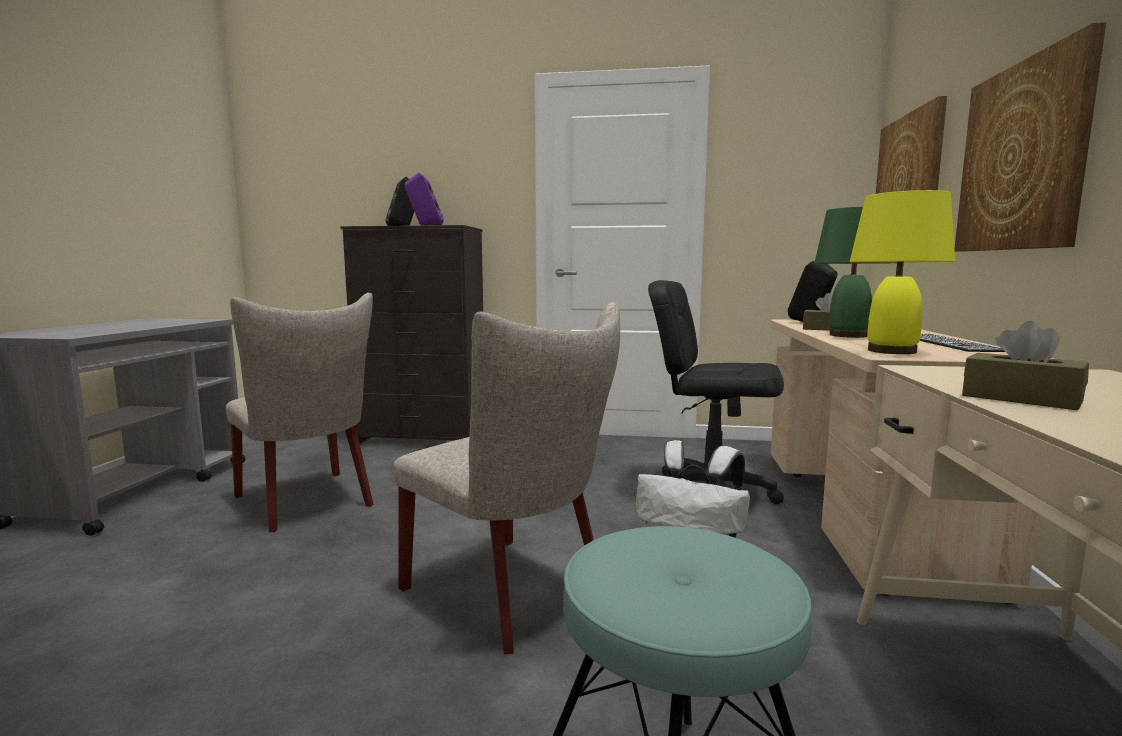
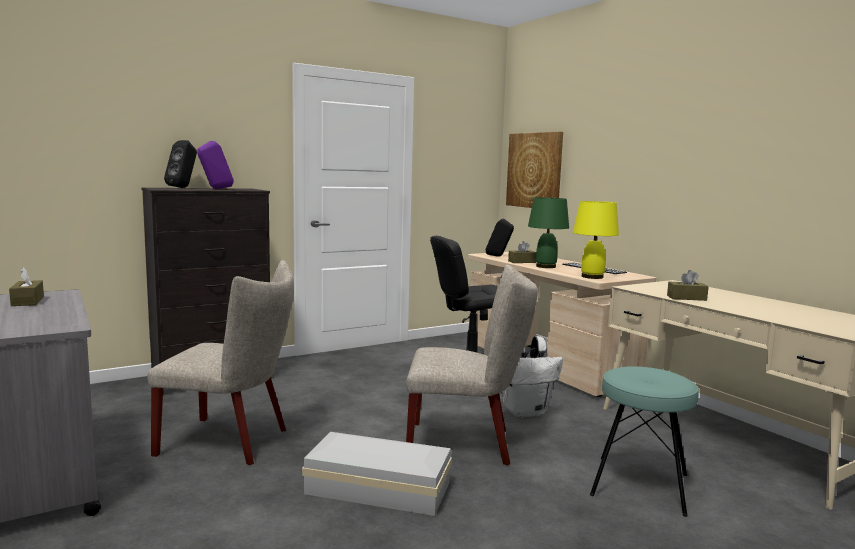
camera: 40 degrees left, 0 degrees up
picture [955,22,1106,252] -> none
none -> brown tissue box [9,267,44,306]
none -> white storage box [302,432,452,516]

